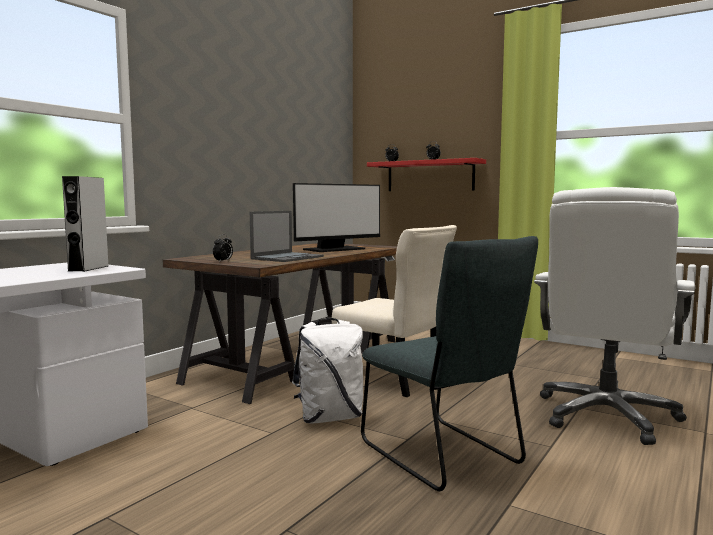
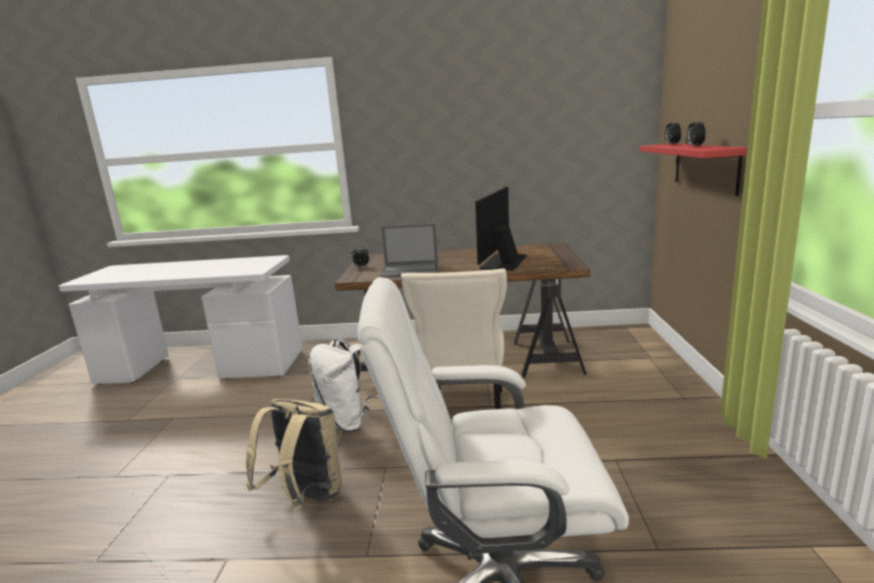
camera: 60 degrees right, 10 degrees up
grey speaker [62,176,108,272] -> none
monitor [293,183,380,252] -> monitor turned 90 degrees clockwise [475,187,527,270]
grey chair [361,236,538,491] -> beige backpack [246,399,342,508]

